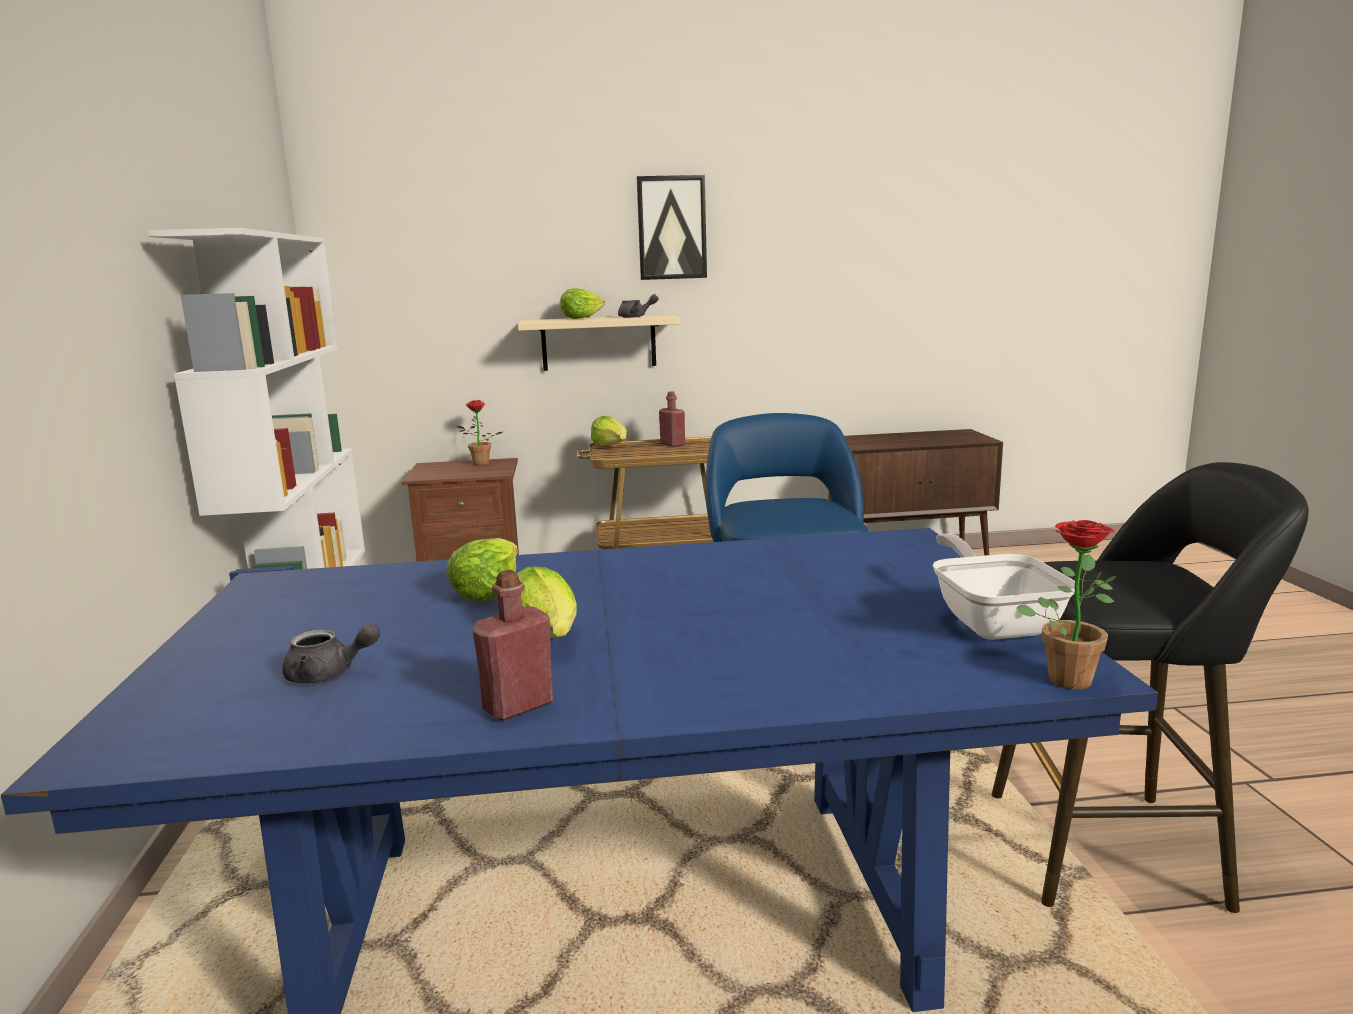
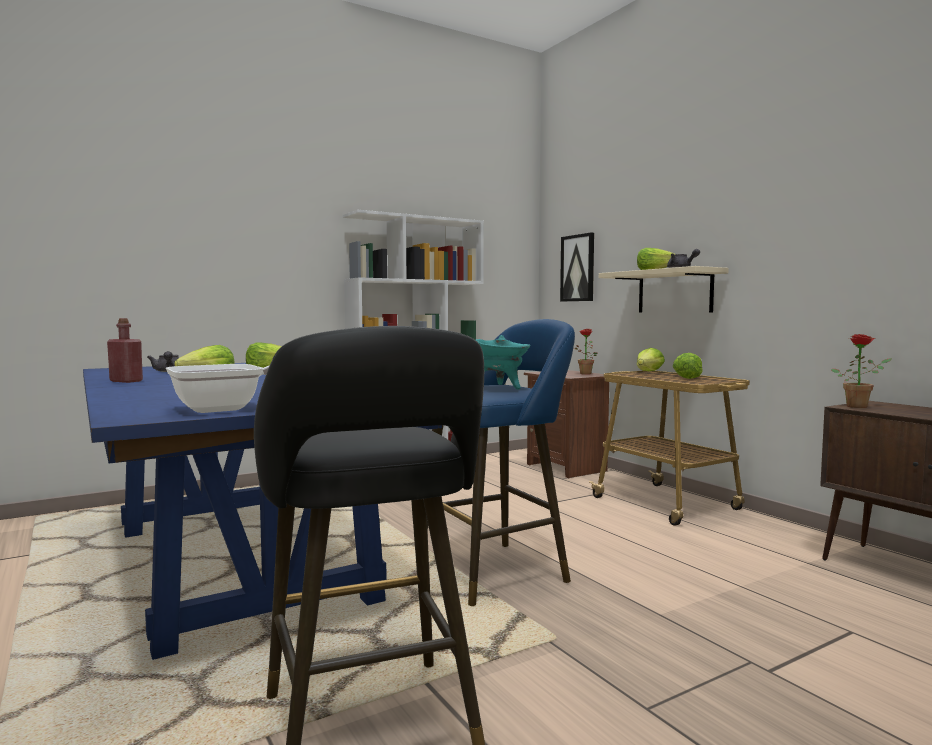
camera: 65 degrees right, 10 degrees down
picture [637,175,707,280] -> picture moved to [560,232,594,302]
red bottle [659,391,685,447] -> lettuce [673,353,703,379]
potted plant [1016,520,1116,690] -> potted plant moved to [831,334,892,408]
none -> turquoise cooking pot [476,335,531,390]

